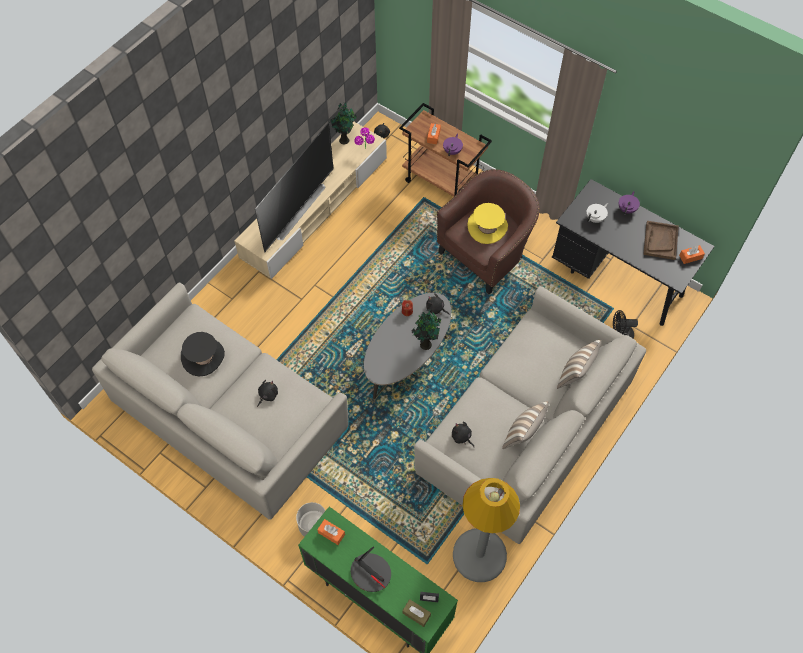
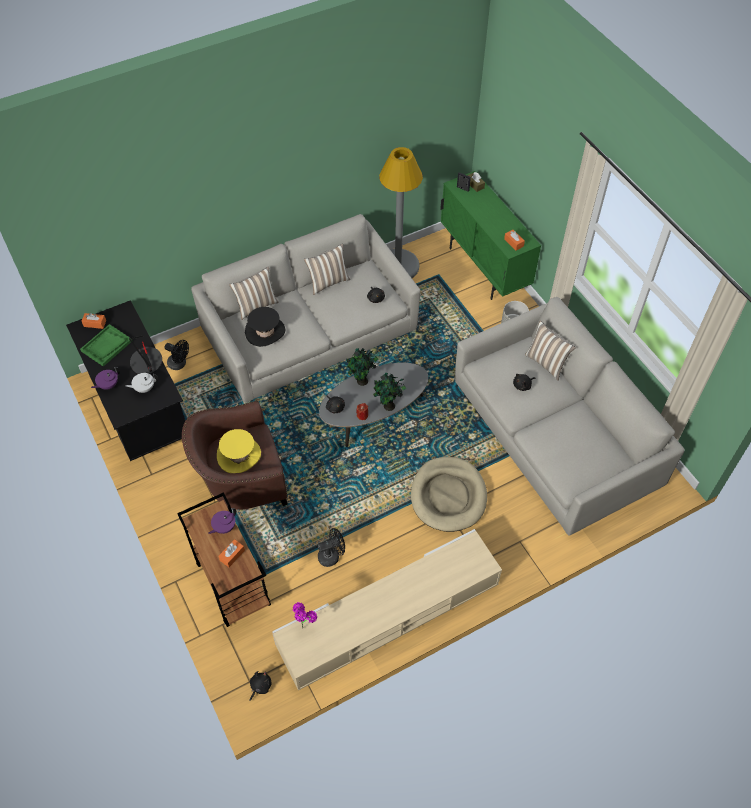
camera: 155 degrees left, 5 degrees down
black hat [181,332,225,377] -> black hat moved to [245,307,286,347]
television [255,123,334,252] -> none
potted plant [329,102,356,144] -> potted plant moved to [373,373,406,411]
table lamp [351,547,391,592] -> table lamp moved to [129,336,162,374]
brown tray [643,221,679,260] -> green tray [80,324,132,367]
none -> black fan [318,528,345,567]
none -> beige dog bed [411,457,487,532]
none -> pillow [525,321,576,381]

